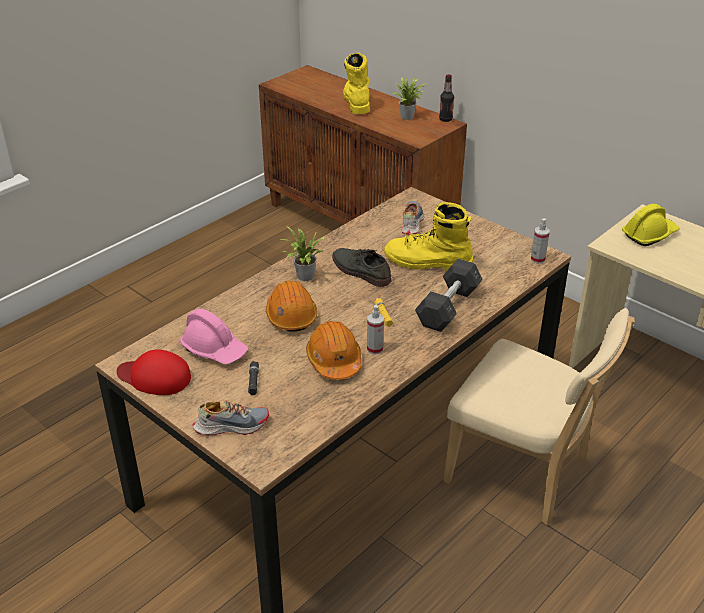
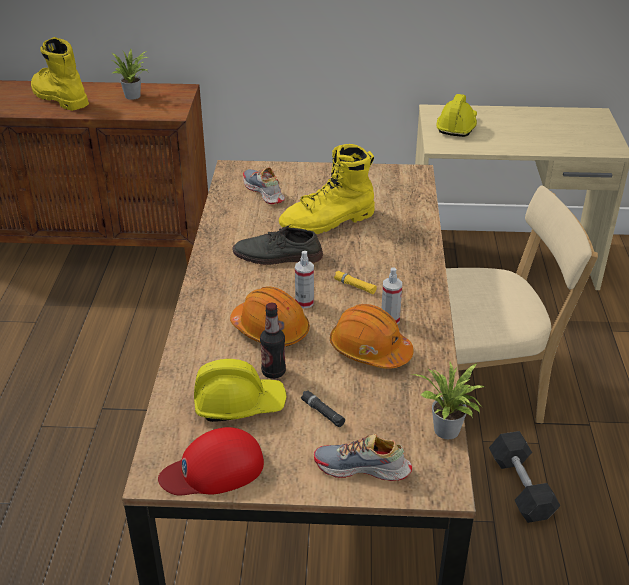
camera: 40 degrees left, 0 degrees up
pink hard hat [180,309,248,364] -> yellow hard hat [194,359,287,422]
shoe [193,400,269,436] -> shoe turned 120 degrees counterclockwise [314,434,412,481]
potted plant [280,226,326,281] -> potted plant moved to [411,362,485,439]
grey dumbbell [415,259,483,332] -> grey dumbbell moved to [489,431,560,523]
bottle [439,74,454,122] -> bottle moved to [260,303,286,379]
spray bottle [531,218,550,264] -> spray bottle moved to [295,251,314,308]

